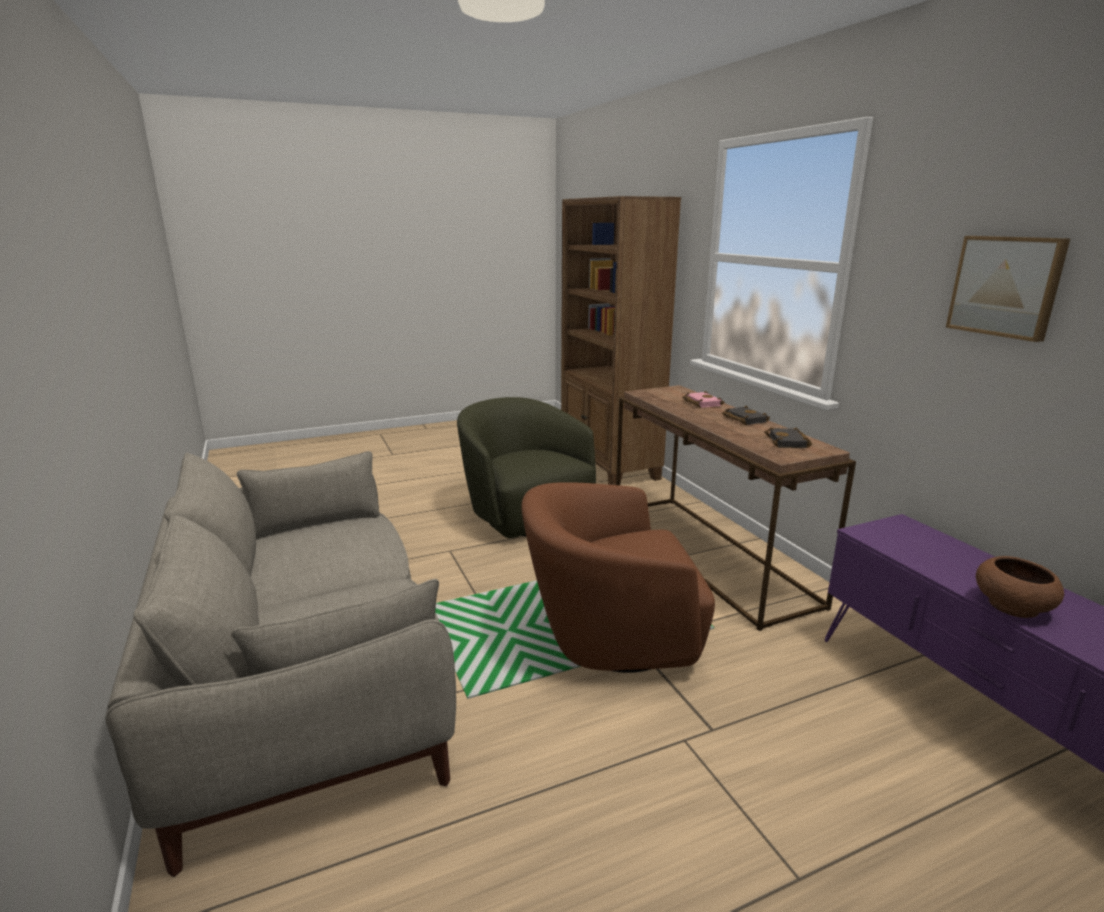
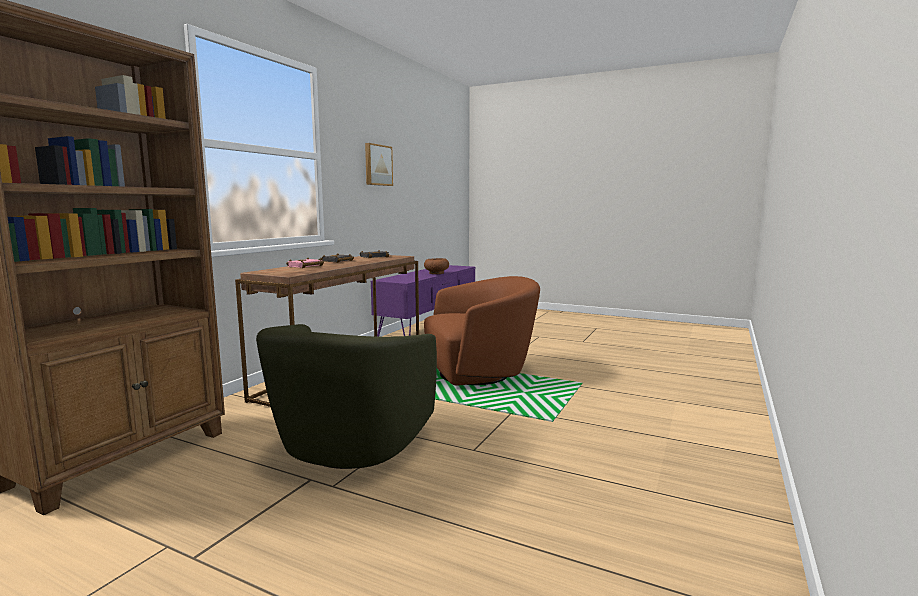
camera: 130 degrees left, 10 degrees down
beige sofa [105,451,456,877] -> none
brown armchair [521,482,715,673] -> brown armchair turned 60 degrees counterclockwise [424,276,540,385]

